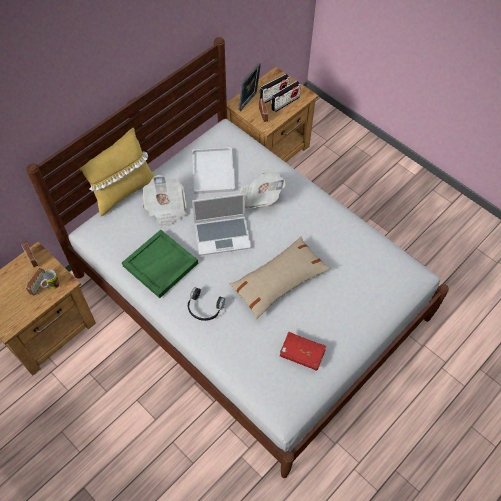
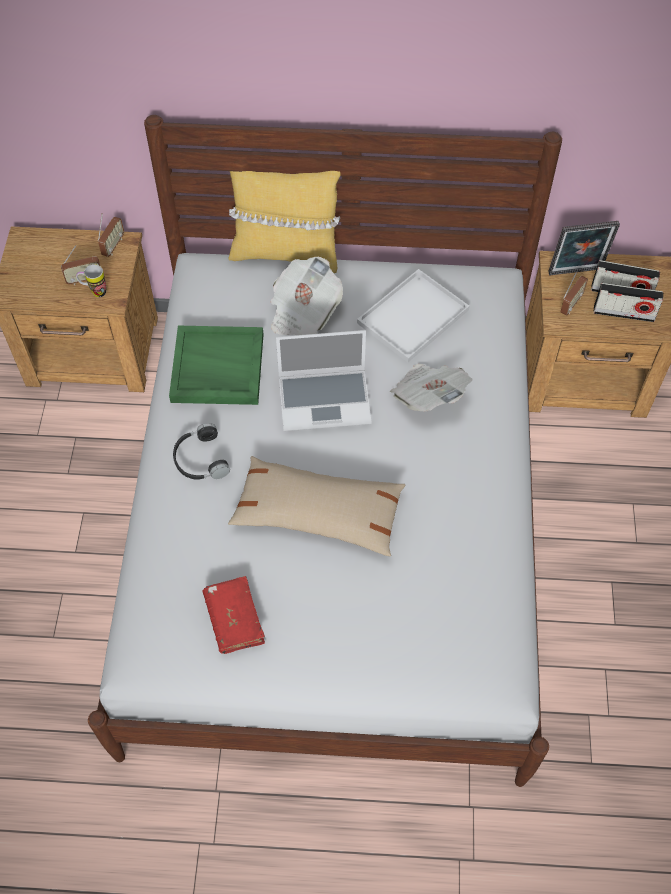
camera: 50 degrees right, 0 degrees up
laptop [192,194,251,256] -> laptop turned 45 degrees counterclockwise [276,330,372,431]

